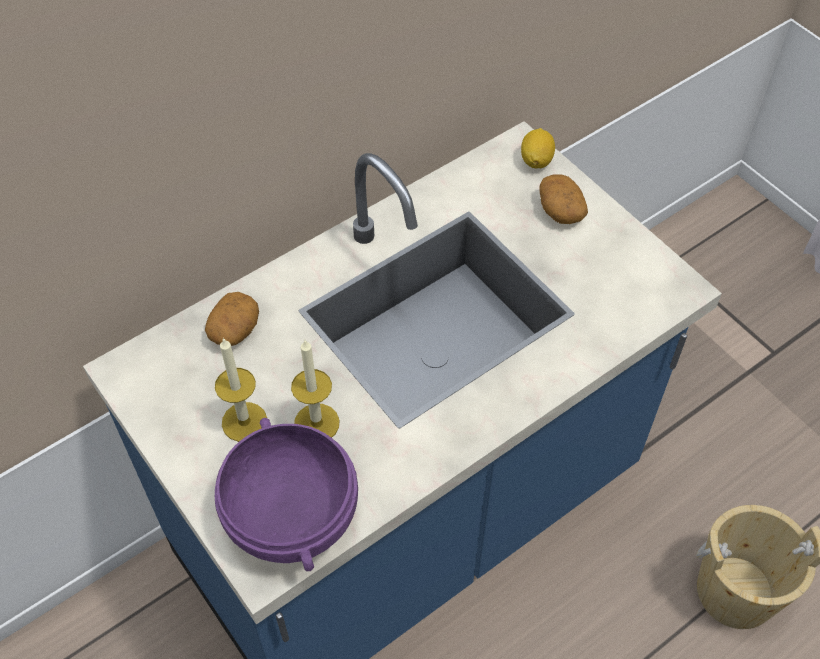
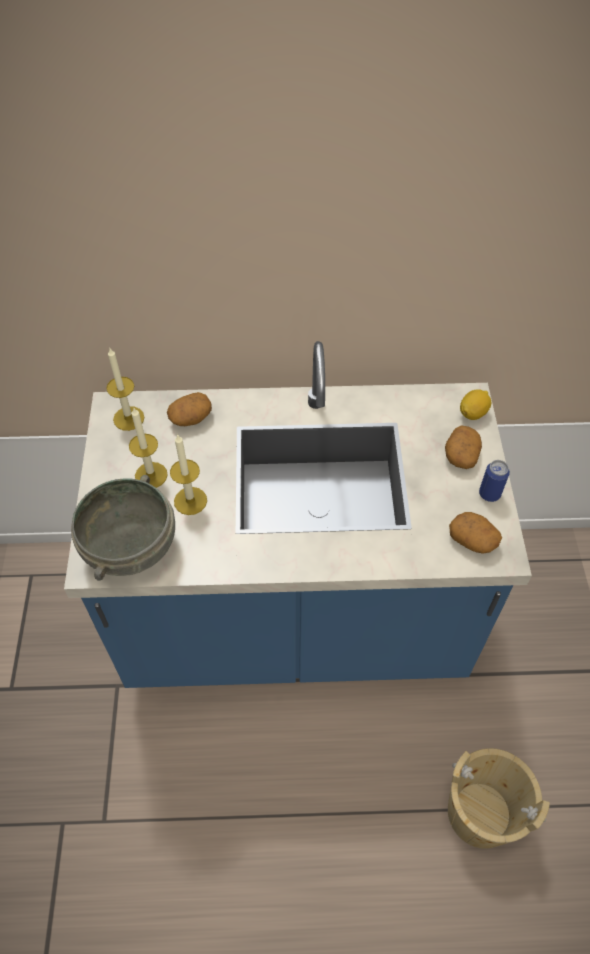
camera: 35 degrees right, 0 degrees up
purple bowl [215,418,358,571] -> grey bowl [71,475,175,581]
none -> candle [107,348,144,431]
none -> potato [449,512,502,554]
none -> can [479,460,510,502]

